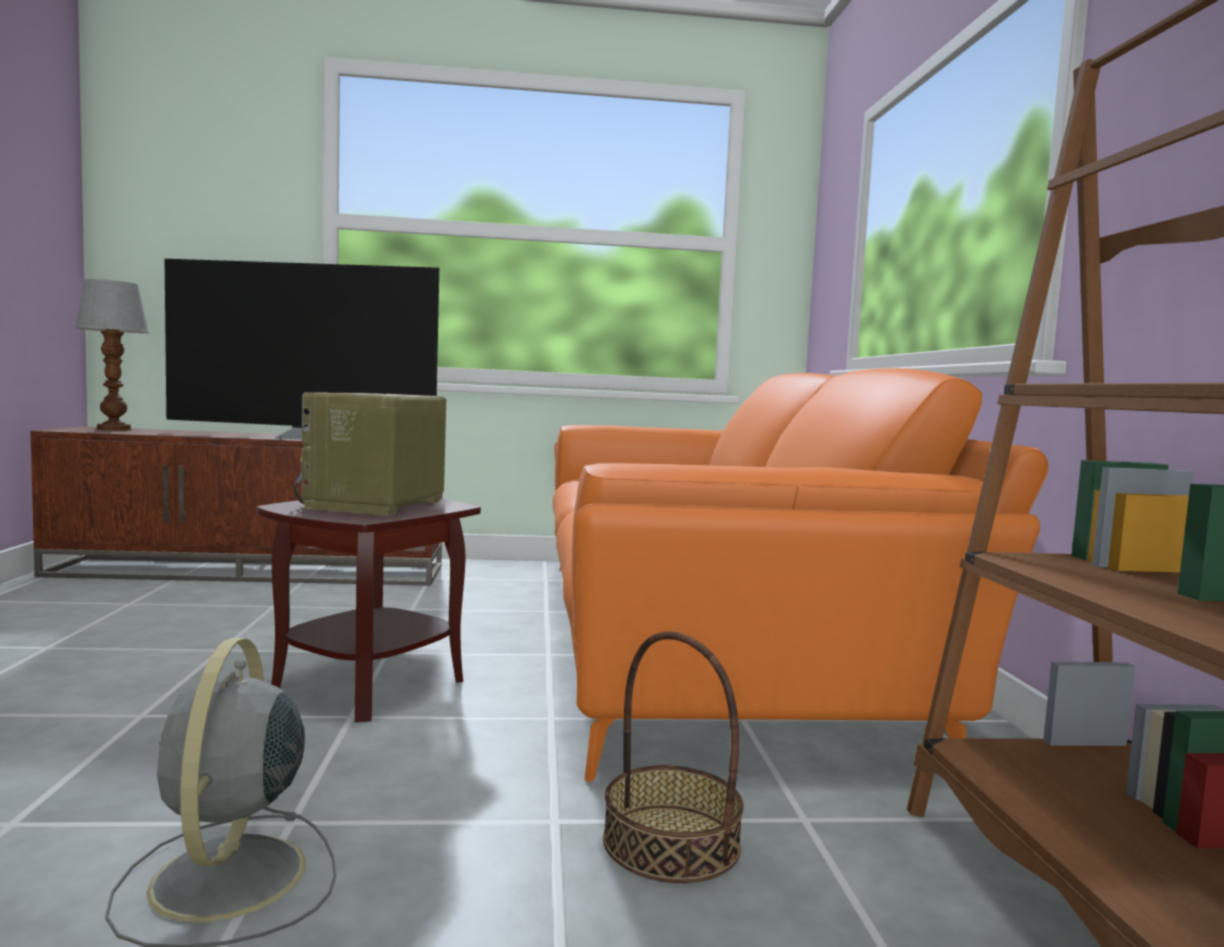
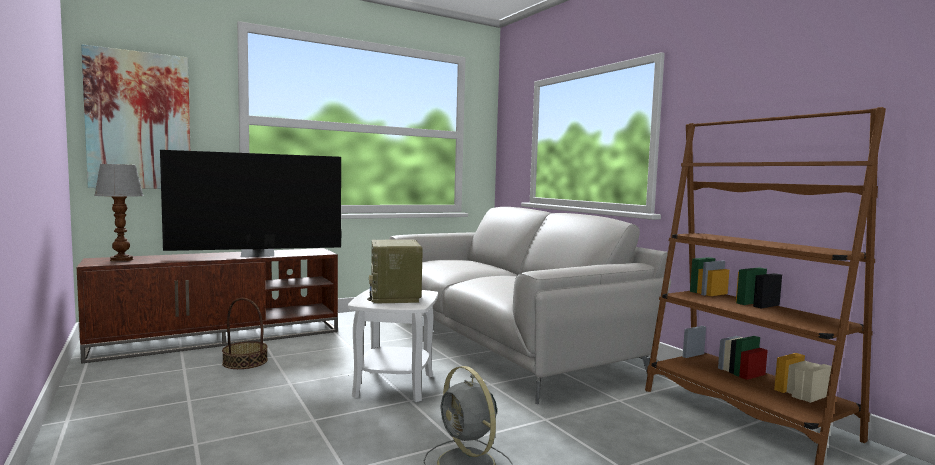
camera: 25 degrees left, 0 degrees up
brown side table [256,498,481,722] -> white side table [348,289,438,402]
orange sofa [552,368,1049,782] -> grey sofa [389,207,671,404]
basket [603,632,744,883] -> basket moved to [222,298,268,369]
none -> picture [81,44,190,189]

